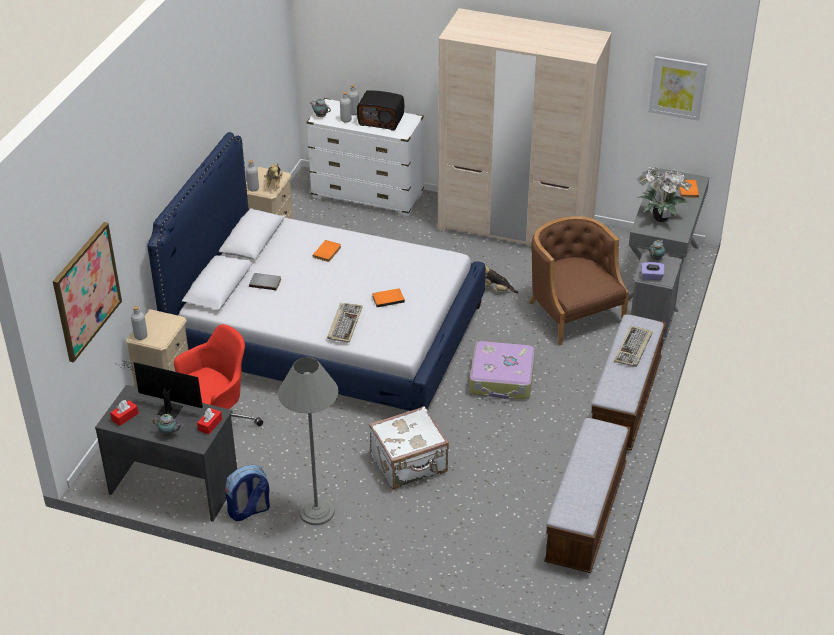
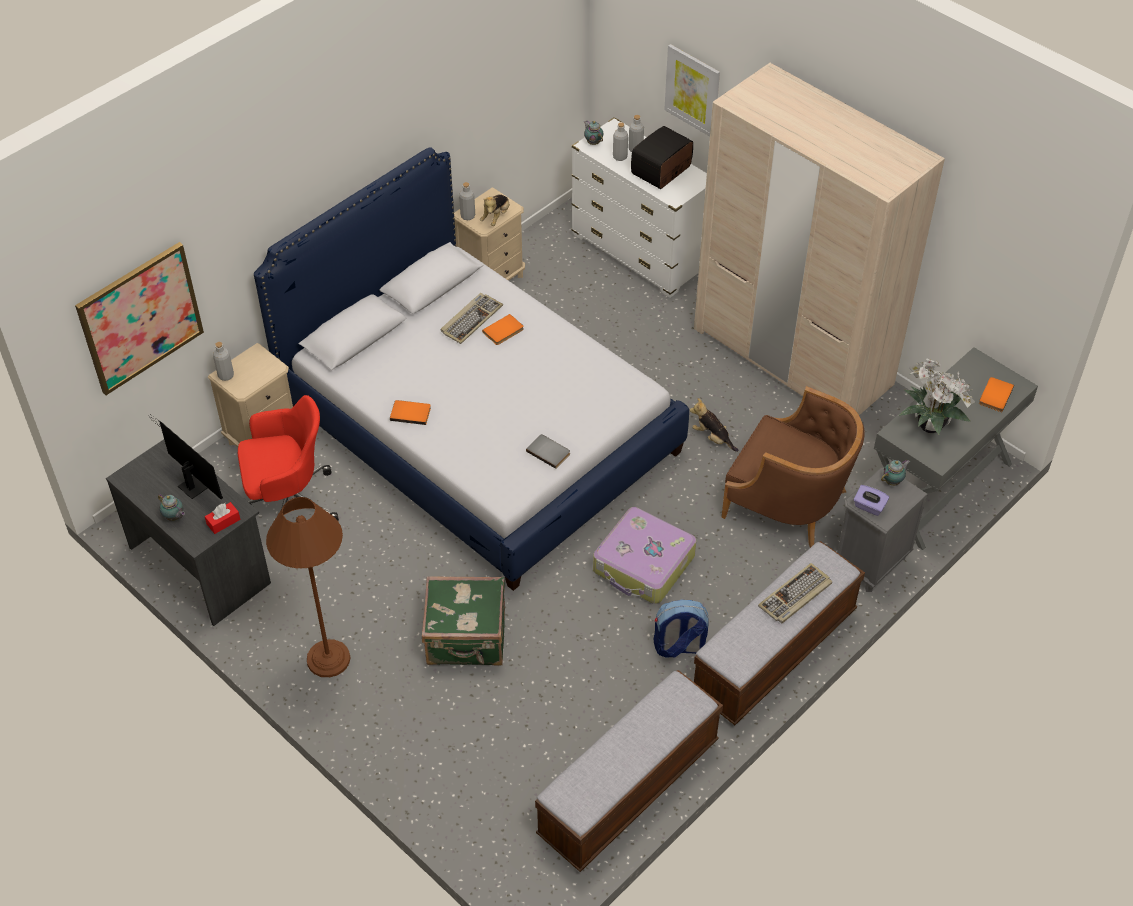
camera: 25 degrees right, 10 degrees up
red tissue box [110,400,139,426] -> none
backpack [225,465,270,522] -> backpack moved to [653,599,709,658]
grey book [249,273,281,290] -> grey book moved to [526,434,570,469]
grey floor lamp [278,357,339,525] -> brown floor lamp [266,497,351,677]
keyboard [327,303,363,343] -> keyboard moved to [441,293,503,344]
radio [357,90,404,130] -> radio turned 90 degrees clockwise [631,126,693,189]
white suitcase [369,406,449,490] -> green suitcase [422,576,505,666]
orange book [372,288,405,307] -> orange book moved to [390,400,431,425]
brown armchair [529,216,629,346] -> brown armchair turned 120 degrees clockwise [721,386,865,548]
picture [649,56,707,121] -> picture moved to [664,44,720,137]

